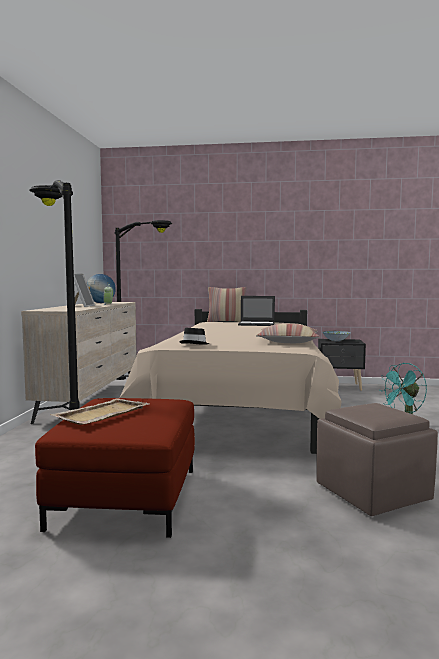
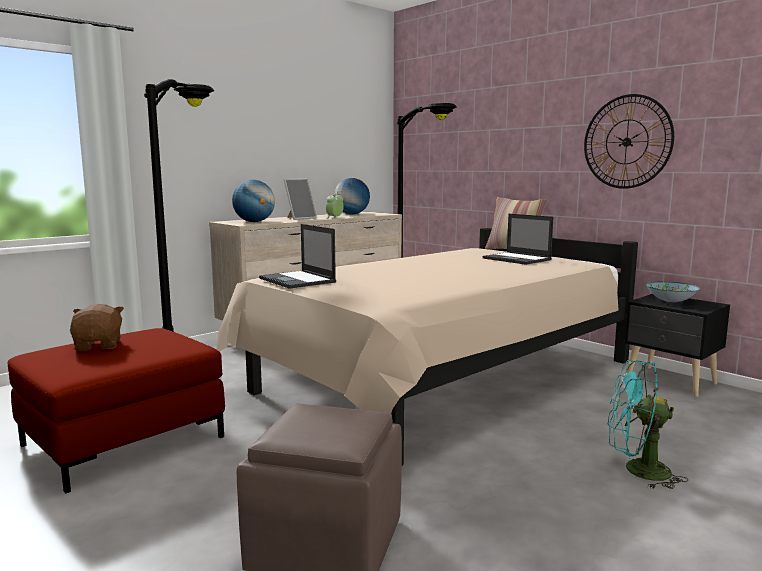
camera: 40 degrees right, 5 degrees up
beige tray [50,398,149,425] -> brown plush toy [70,304,124,351]
black hat [179,328,210,345] -> laptop [259,224,336,289]
pillow [256,324,320,343] -> none
none -> globe [232,180,275,222]
none -> wall clock [584,94,674,189]

